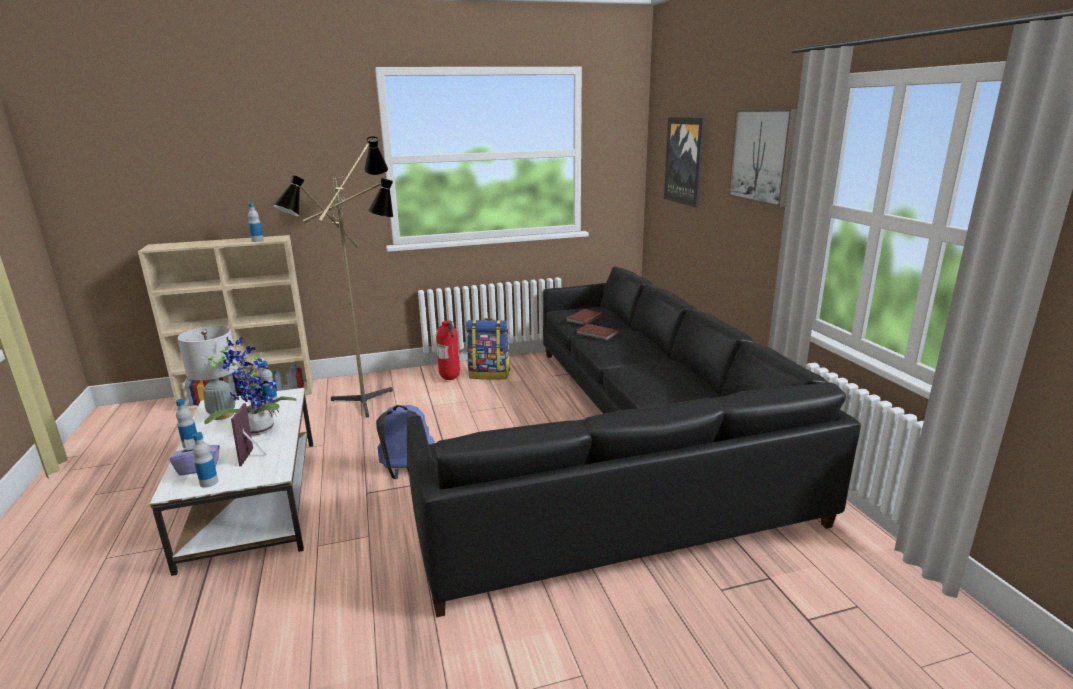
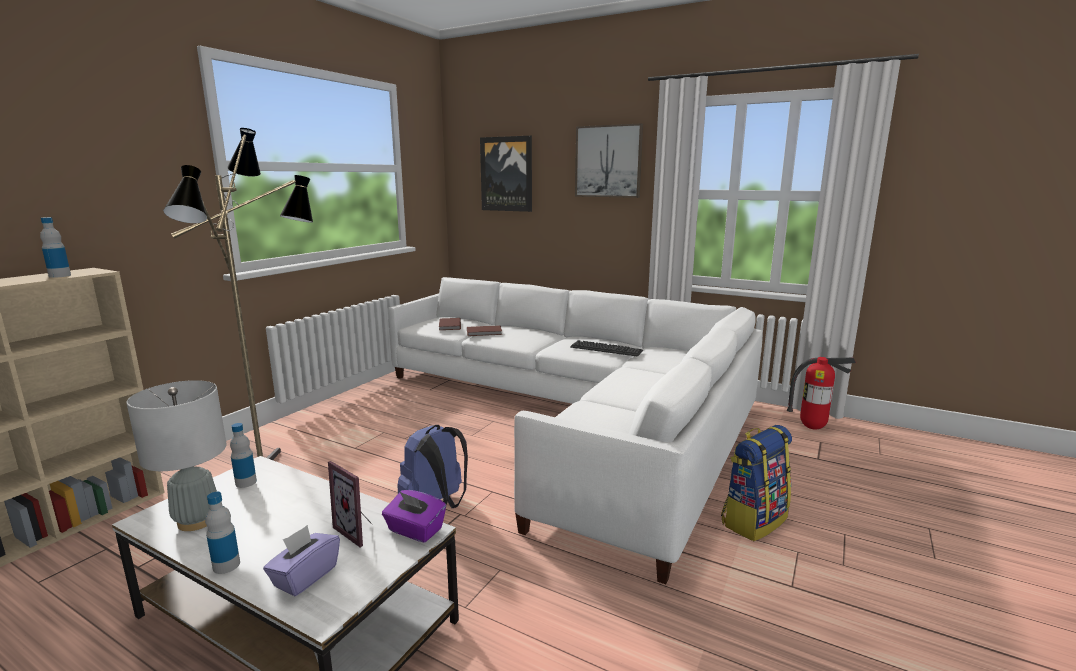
camera: 45 degrees left, 5 degrees down
bottle [193,432,218,488] -> none
potted plant [202,337,297,435] -> none
black sofa [407,267,861,617] -> white sofa [388,277,763,584]
fire extinguisher [436,320,460,380] -> fire extinguisher moved to [787,357,856,429]
backpack [466,318,510,380] -> backpack moved to [721,425,792,541]
none -> purple tissue box [382,490,446,543]
none -> keyboard [570,340,643,357]

